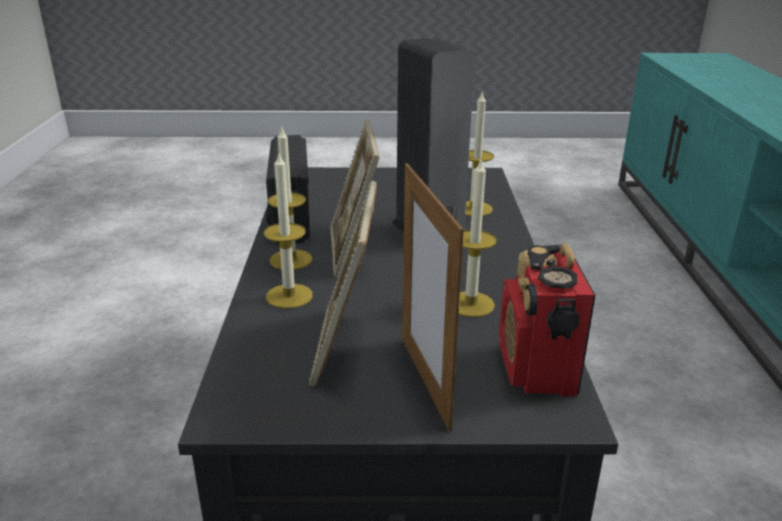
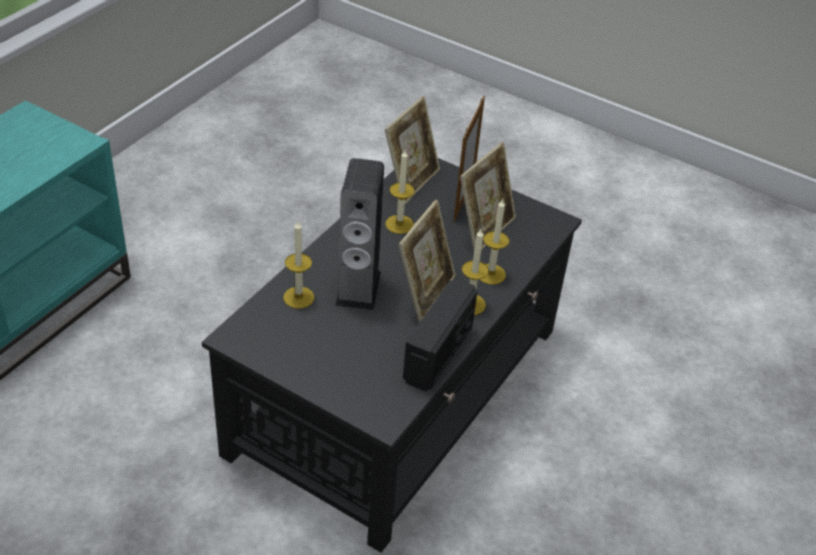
camera: 150 degrees left, 15 degrees up
radio [499,243,596,397] -> picture frame [385,96,440,204]

